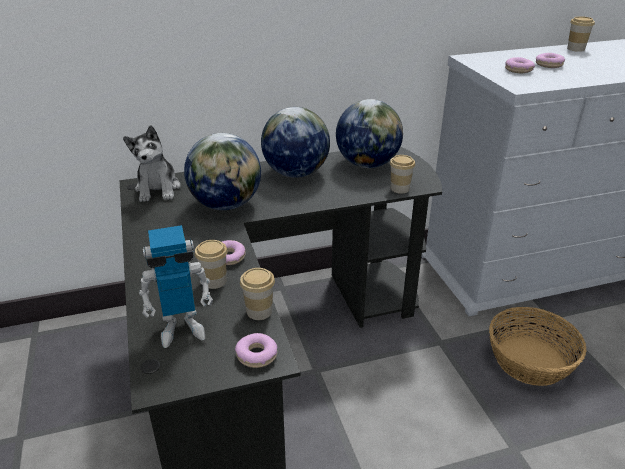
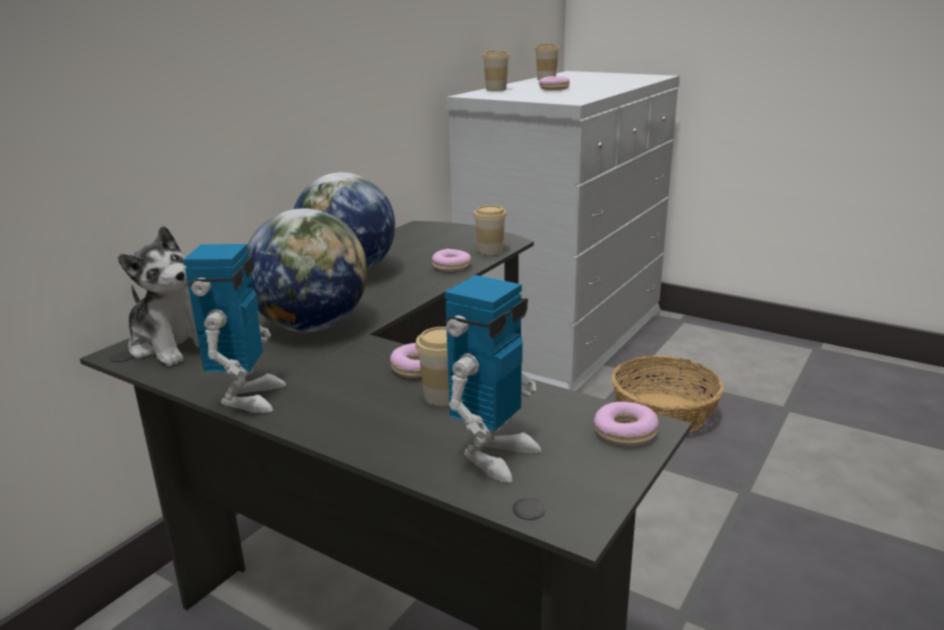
camera: 40 degrees left, 10 degrees down
cup [240,268,275,320] -> cup moved to [482,51,510,91]
globe [336,99,403,168] -> none
donut [505,57,535,73] -> donut moved to [432,249,471,272]
none -> toy robot [183,244,286,413]

